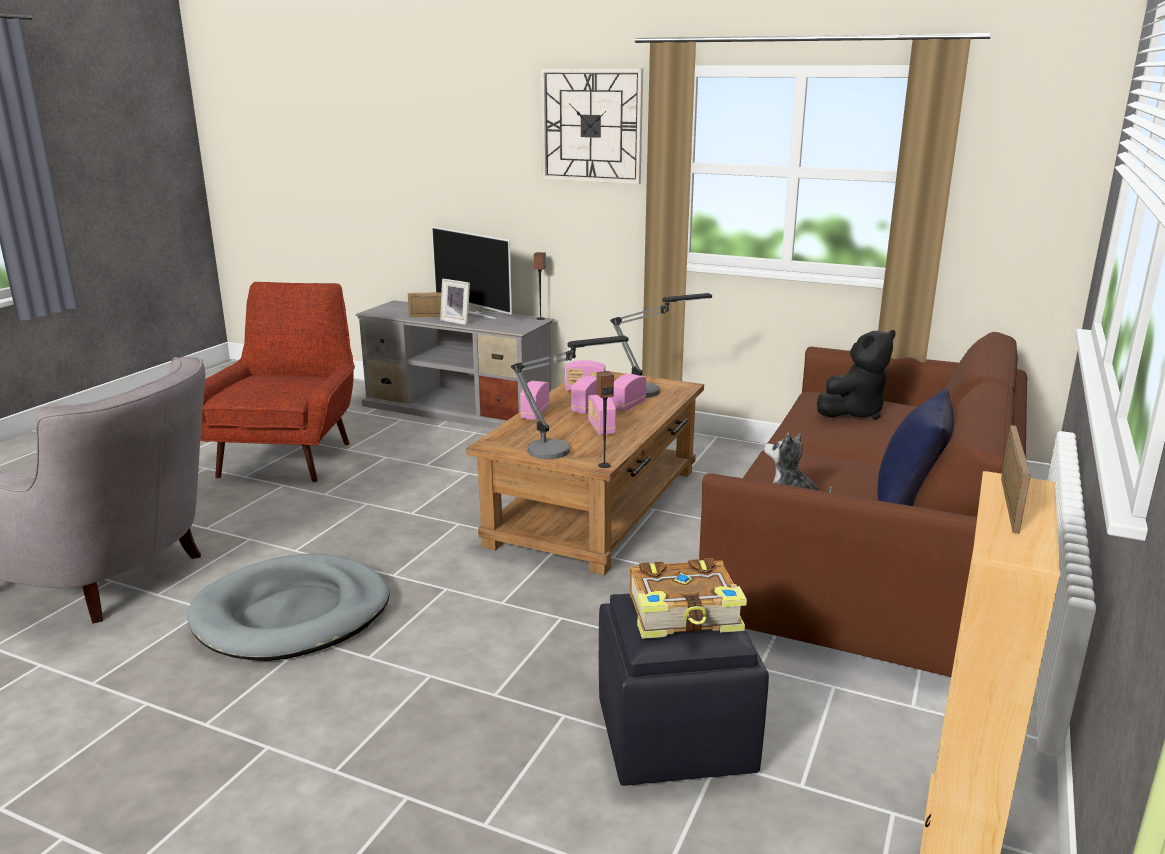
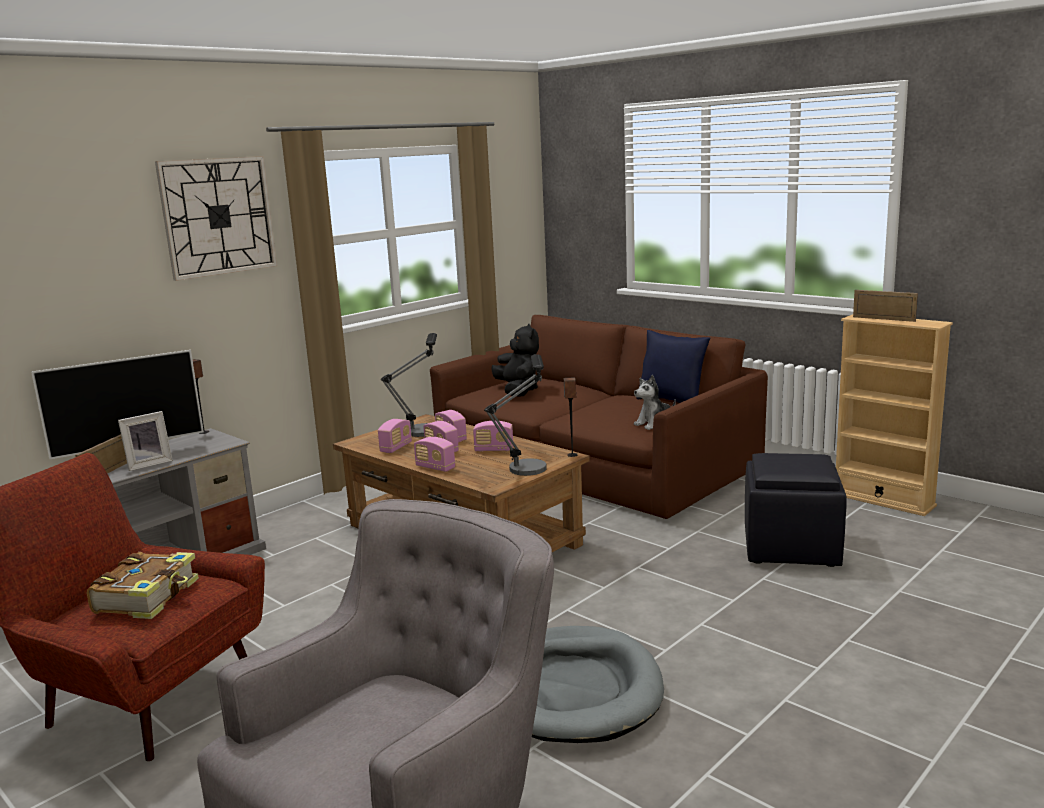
camera: 70 degrees left, 5 degrees down
book [630,558,747,639] -> book moved to [87,552,199,619]

